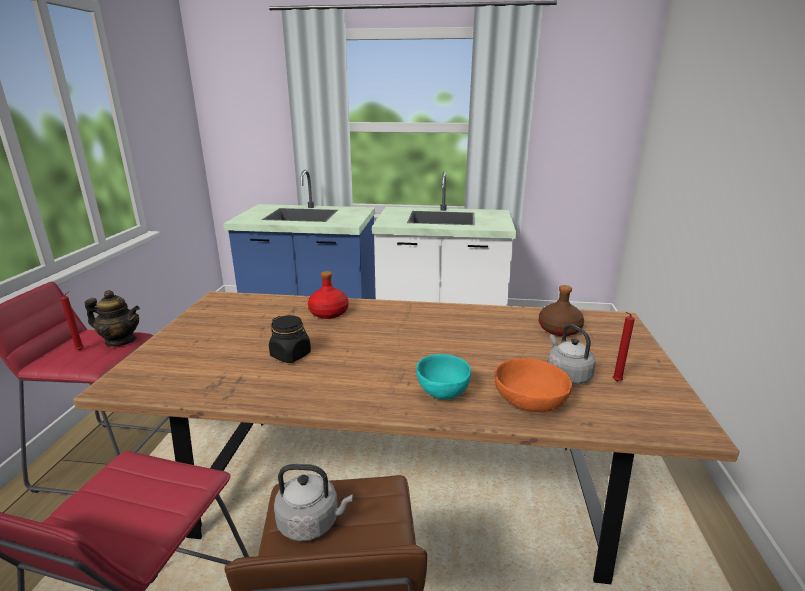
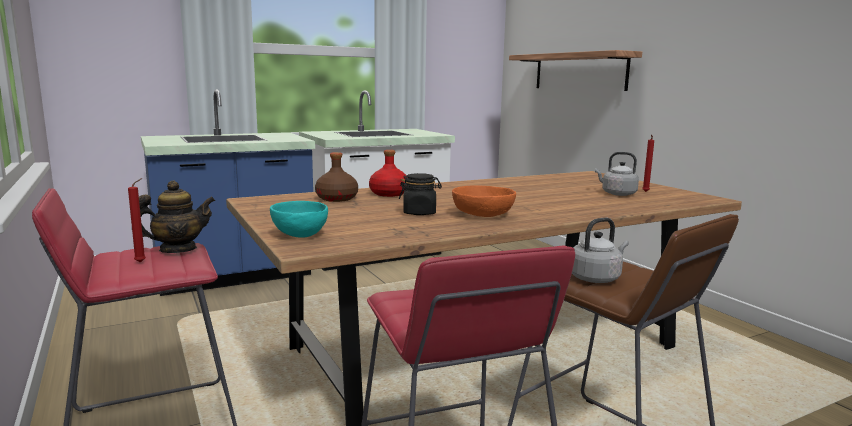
camera: 35 degrees left, 10 degrees down
turquoise bowl [416,354,471,400] -> turquoise bowl moved to [270,201,328,238]
orange bowl [495,358,572,412] -> orange bowl moved to [452,186,516,217]
brown bottle [539,285,584,336] -> brown bottle moved to [315,152,358,202]
none -> shelf [509,50,642,91]

